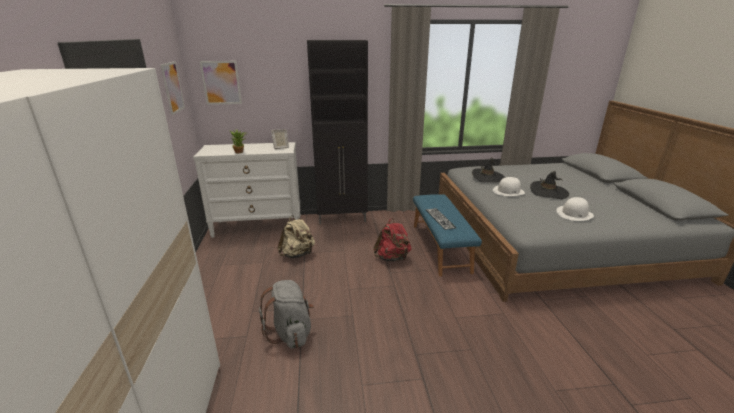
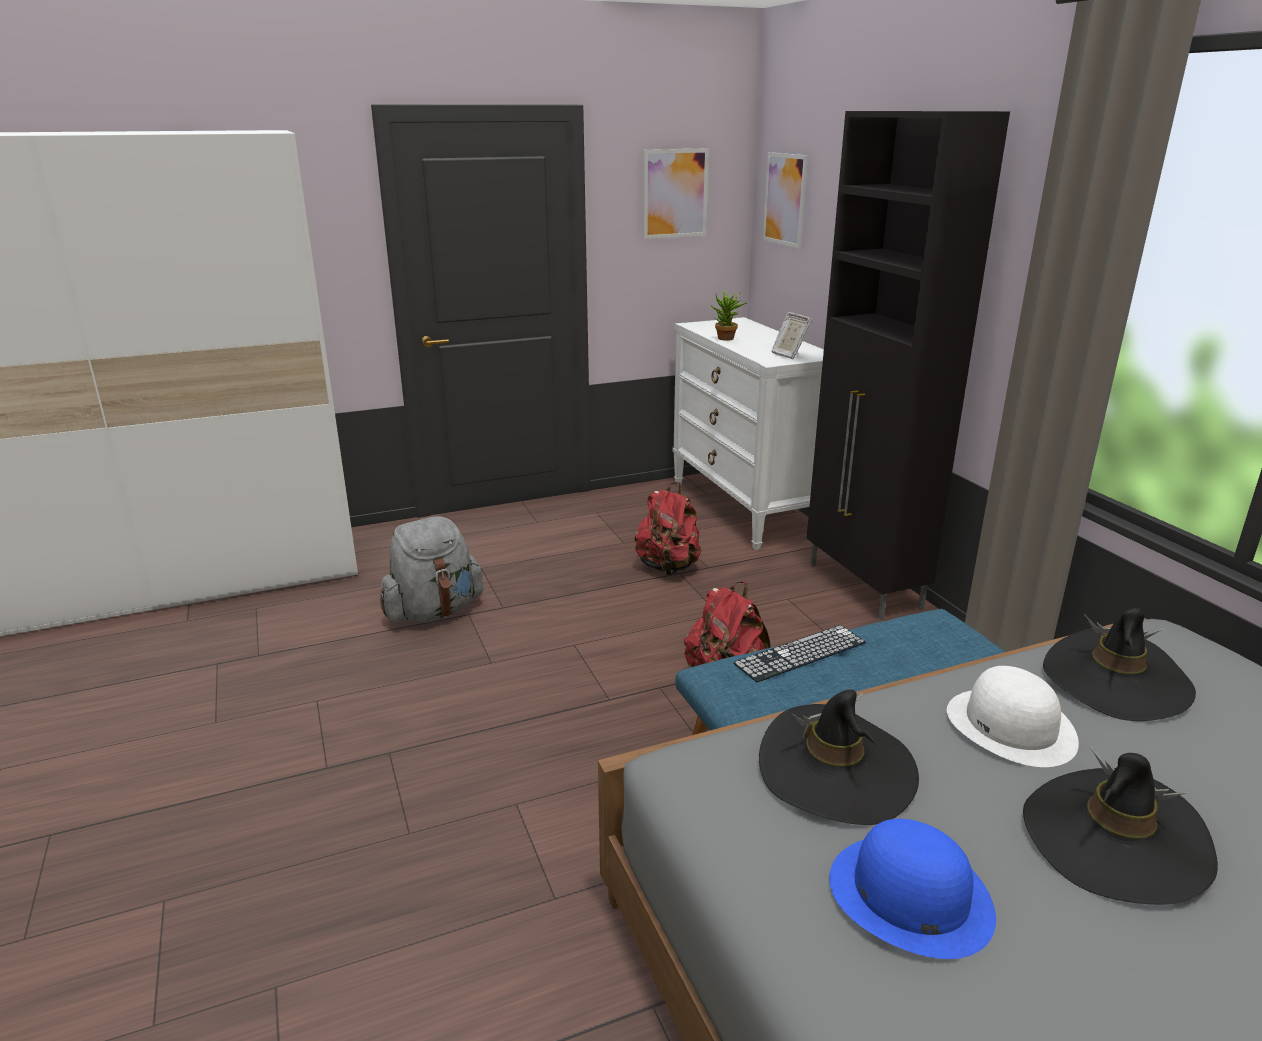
camera: 75 degrees right, 0 degrees up
beige backpack [277,215,315,258] -> red backpack [635,482,701,575]
white hat [557,197,594,221] -> blue hat [829,819,996,959]
none -> black hat [759,689,919,825]

